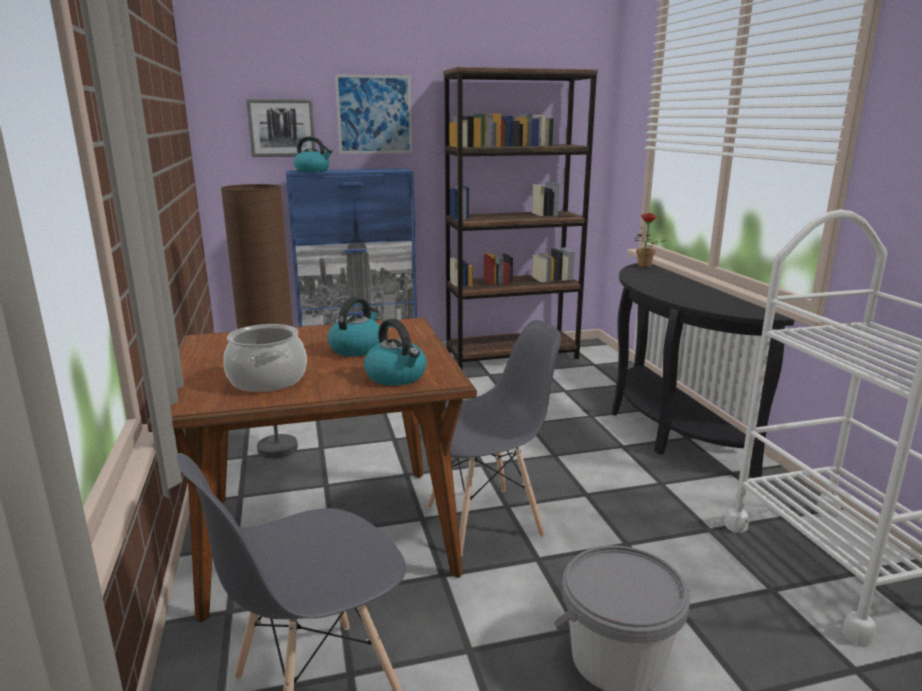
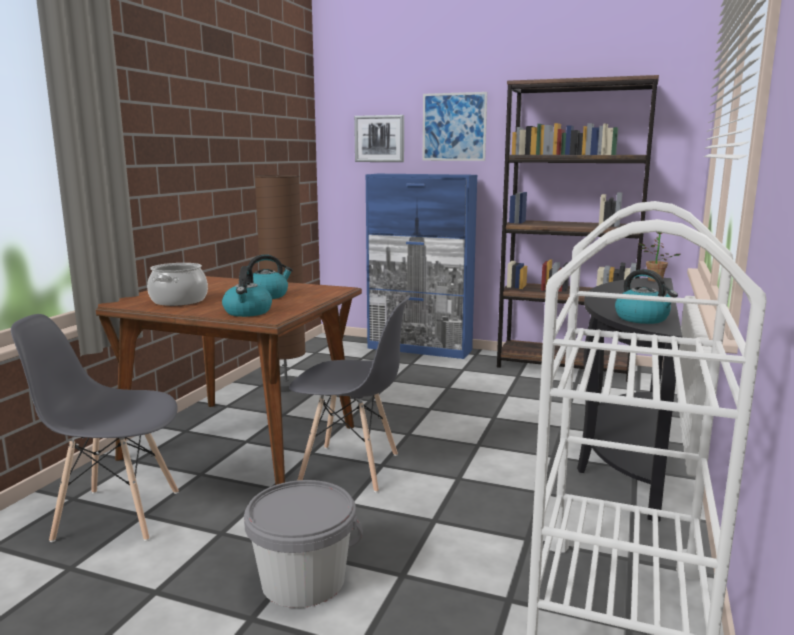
camera: 35 degrees right, 5 degrees down
kettle [294,136,332,172] -> kettle moved to [615,269,678,324]

